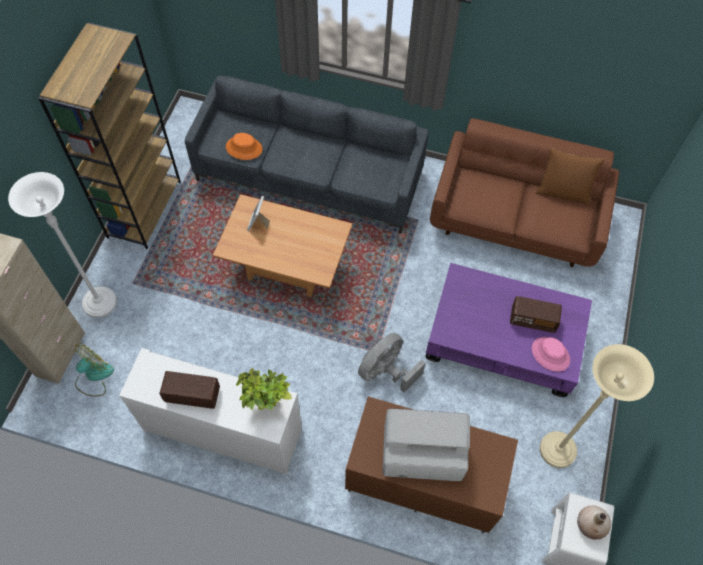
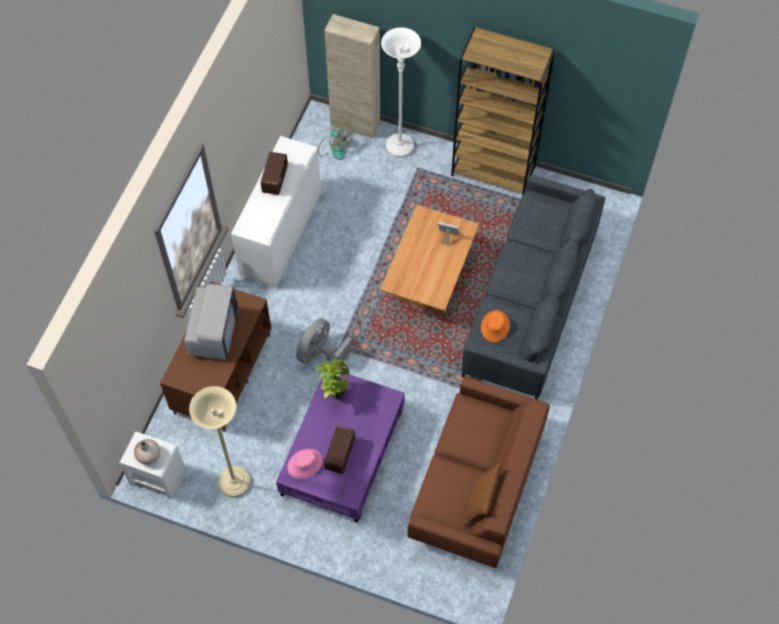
camera: 95 degrees right, 0 degrees up
orange hat [226,133,263,160] -> orange hat moved to [481,310,510,342]
potted plant [236,368,292,410] -> potted plant moved to [315,357,350,400]
grey fan [358,333,426,392] -> grey fan turned 105 degrees counterclockwise [296,318,352,365]

